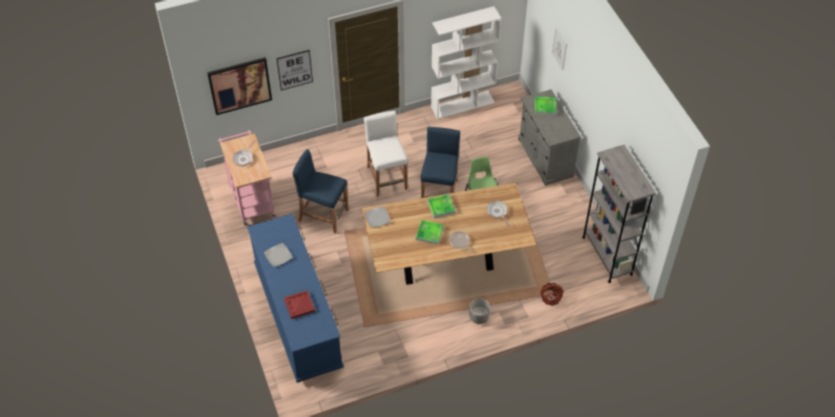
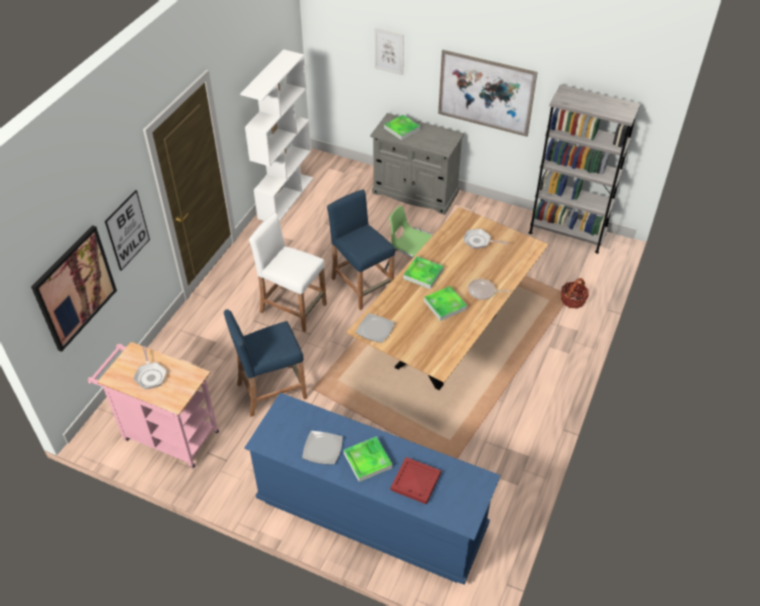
camera: 45 degrees left, 5 degrees down
grey planter [469,298,490,324] -> none
none -> tray [344,436,392,482]
none -> picture [438,50,537,137]

